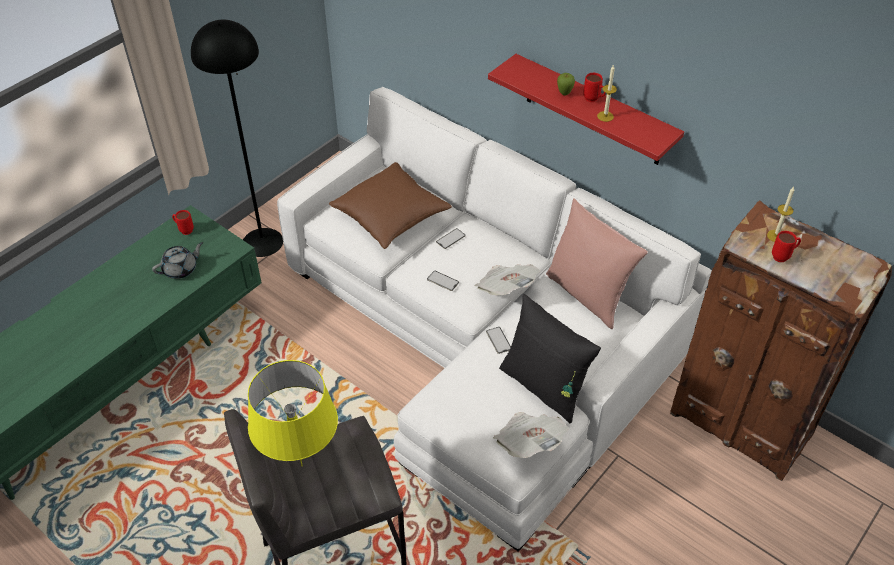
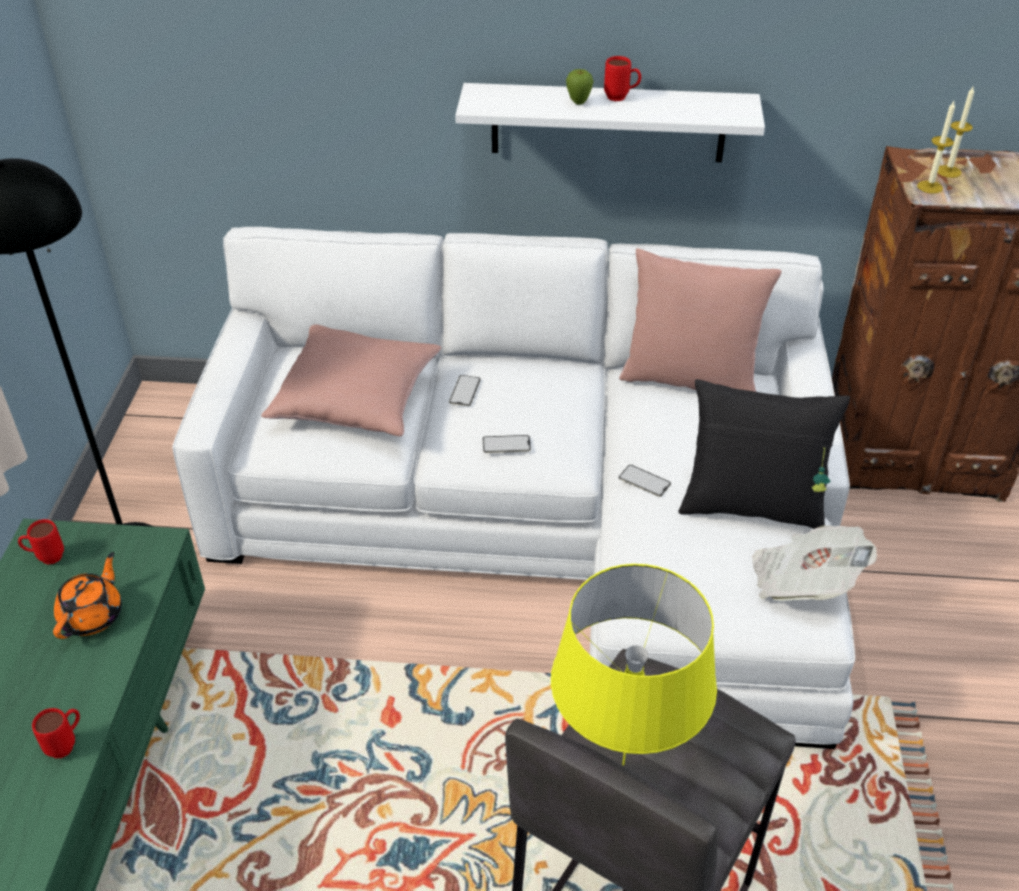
camera: 35 degrees left, 5 degrees down
grey teapot [152,242,203,279] -> orange teapot [53,552,122,639]
brown pillow [329,162,452,249] -> pink pillow [261,324,441,437]
newspaper [474,264,541,295] -> none
red shelf [488,54,684,165] -> white shelf [455,83,765,162]
candle [597,64,617,122] -> candle moved to [917,101,955,194]
red mug [772,231,801,262] -> red mug moved to [32,708,80,758]

